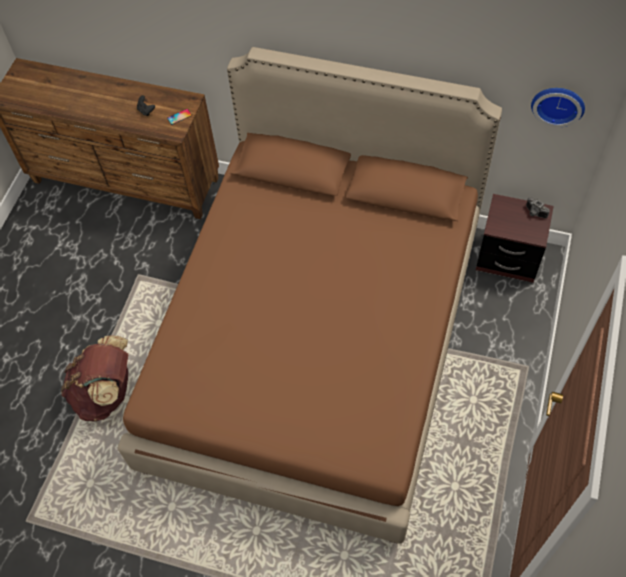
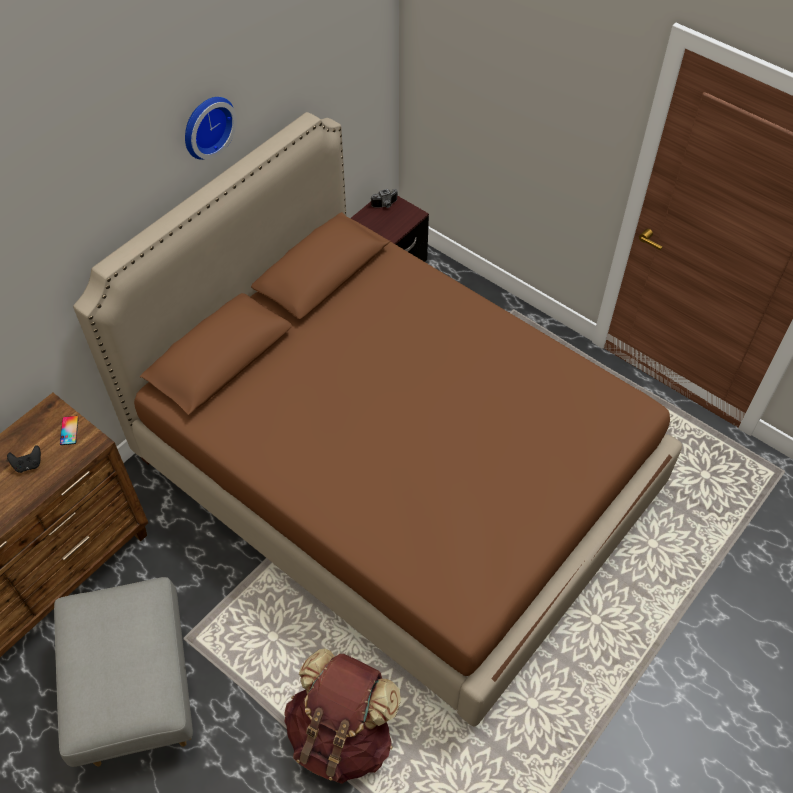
camera: 70 degrees left, 5 degrees down
wall clock [531,88,585,127] -> wall clock moved to [185,97,237,160]
none -> grey ottoman [54,577,193,767]

